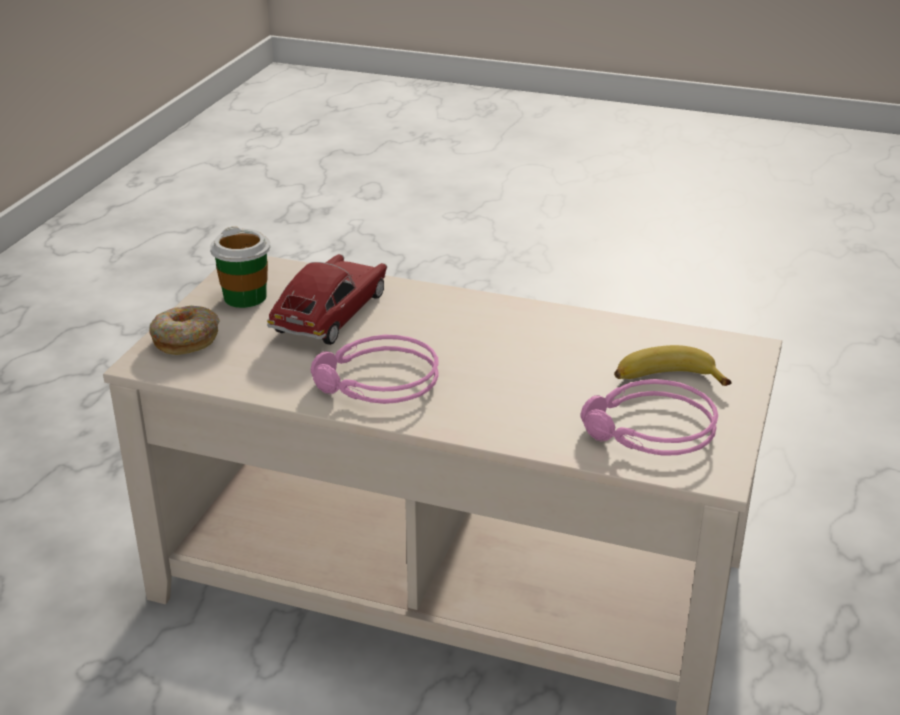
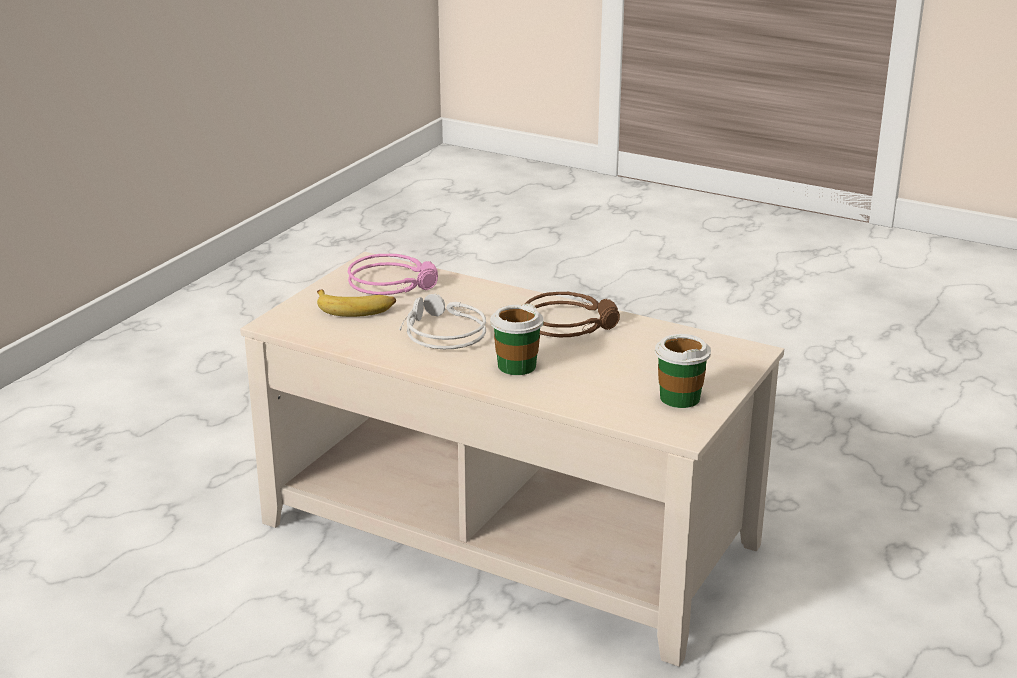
camera: 170 degrees left, 5 degrees down
donut [149,306,220,355] -> none
toy car [267,254,387,345] -> none
pink headphones [310,335,439,404] -> brown headphones [525,292,620,337]
none -> grey headphones [399,293,486,349]
none -> cup [490,303,544,375]

